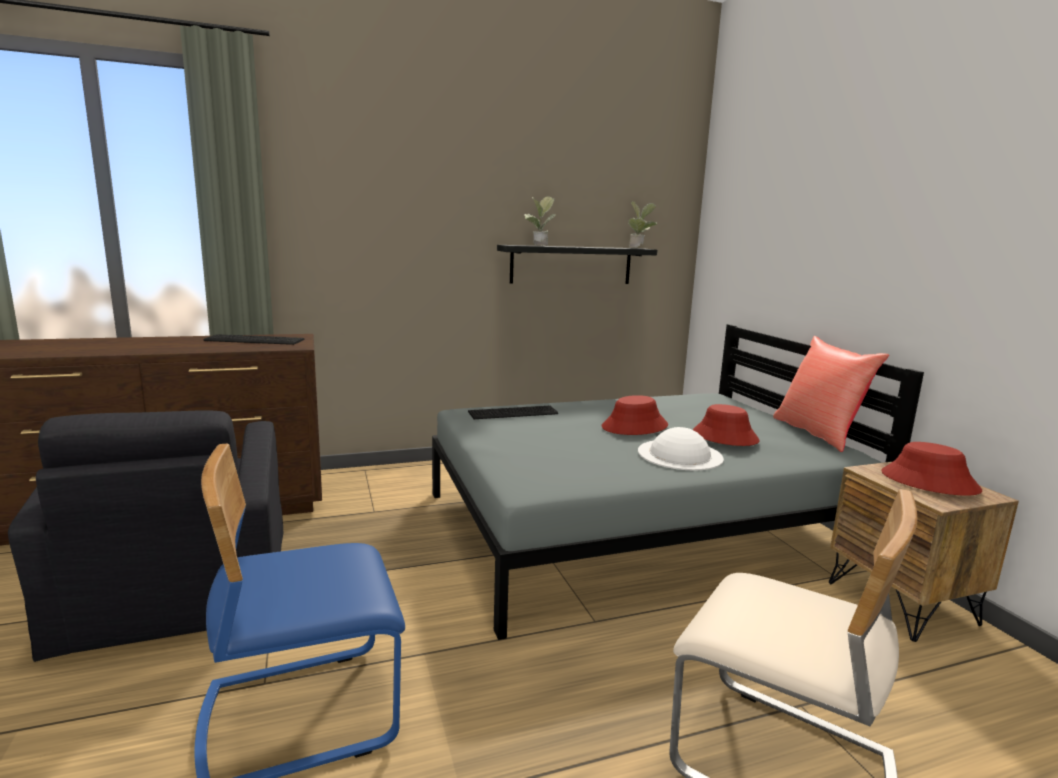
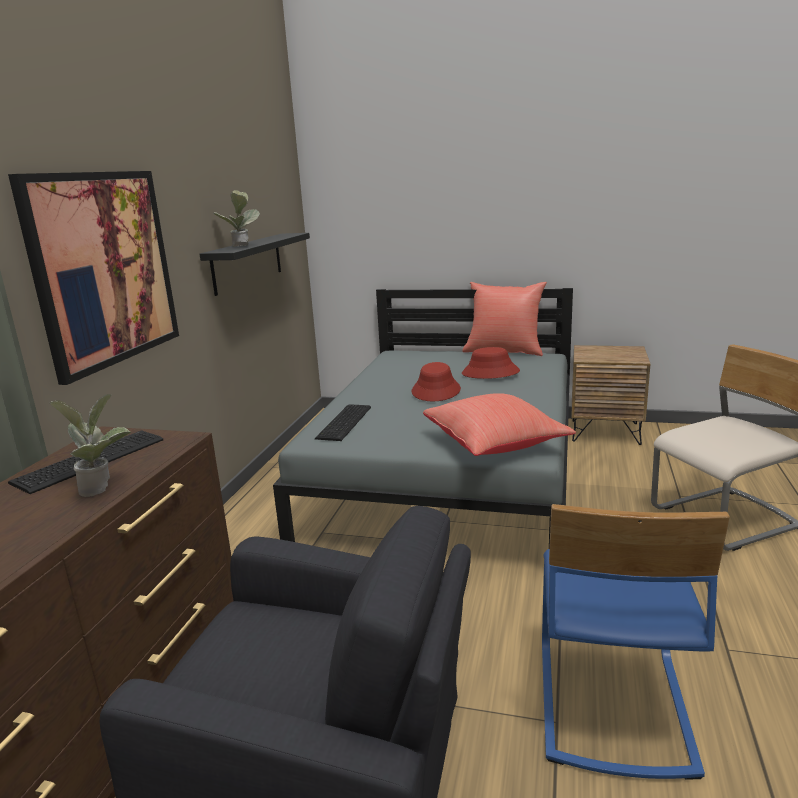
camera: 55 degrees left, 5 degrees up
potted plant [628,201,657,248] -> potted plant moved to [49,394,131,497]
white hat [638,427,724,471] -> none
red hat [881,442,982,496] -> none
none -> picture [8,171,179,385]
none -> red pillow [423,393,576,456]

